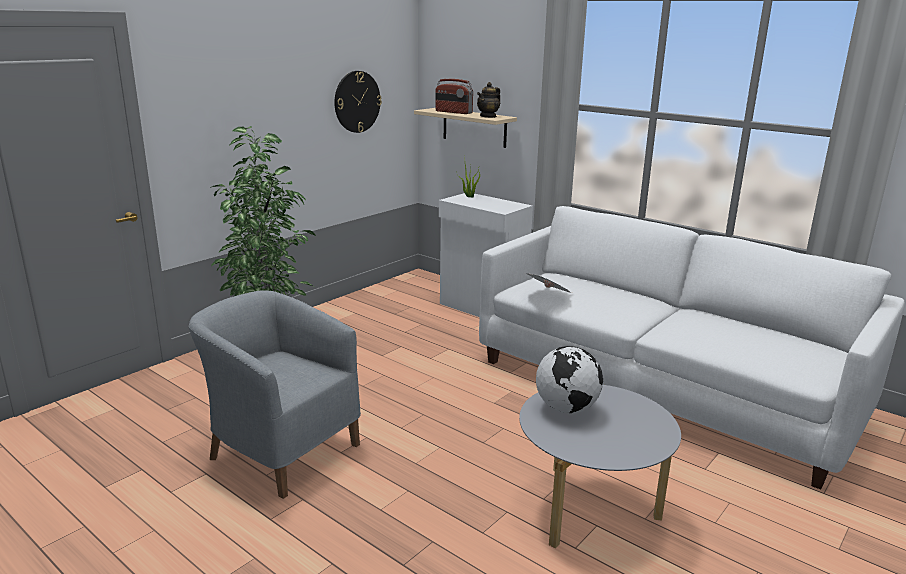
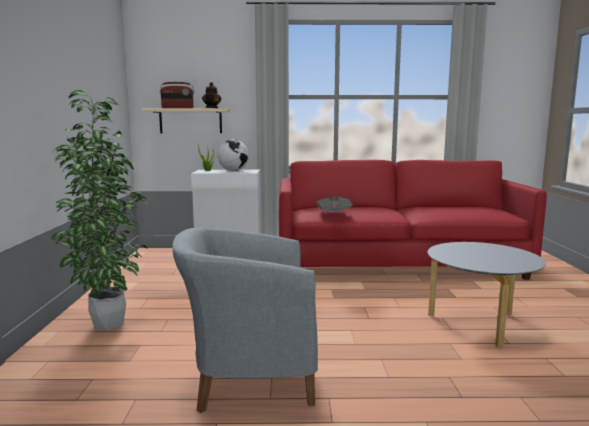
camera: 40 degrees left, 10 degrees down
wall clock [334,71,382,133] -> none
white sofa [479,206,905,490] -> red sofa [279,160,547,280]
globe [536,346,603,413] -> globe moved to [218,139,249,171]

